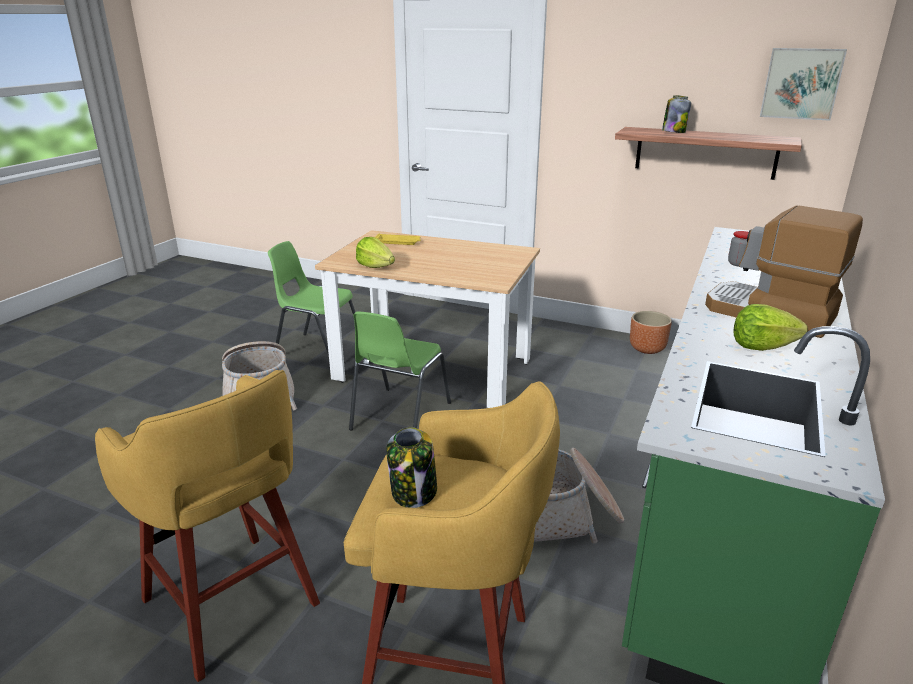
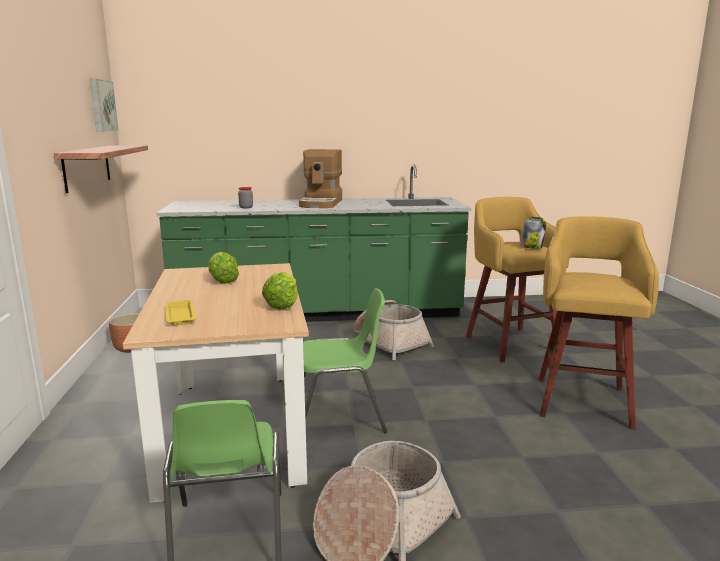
camera: 120 degrees left, 10 degrees down
jar [662,95,691,133] -> none
lettuce [734,304,808,351] -> lettuce moved to [208,252,239,284]

